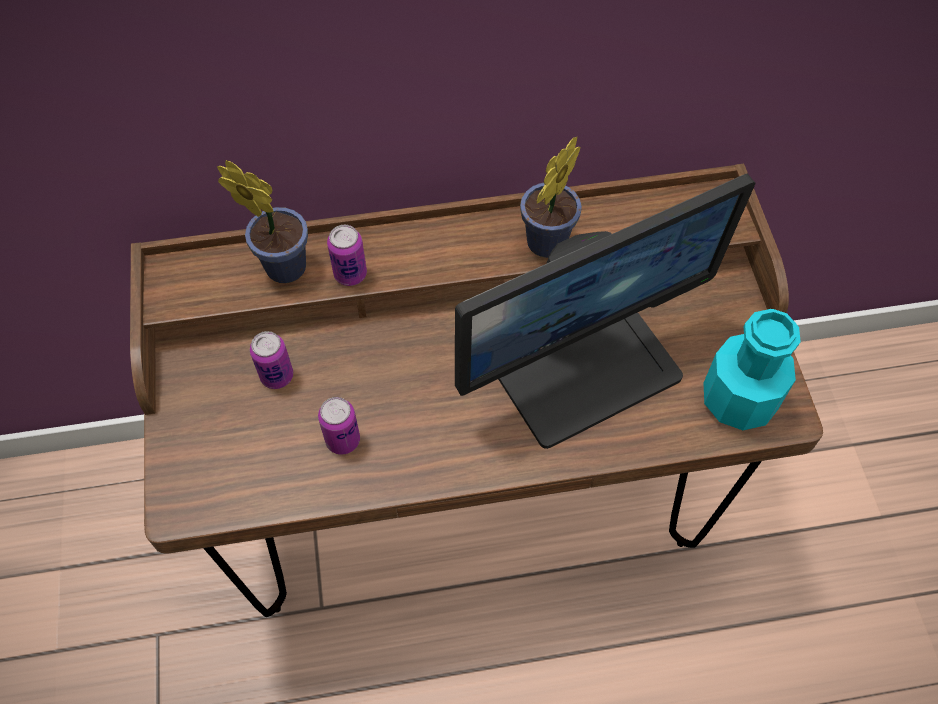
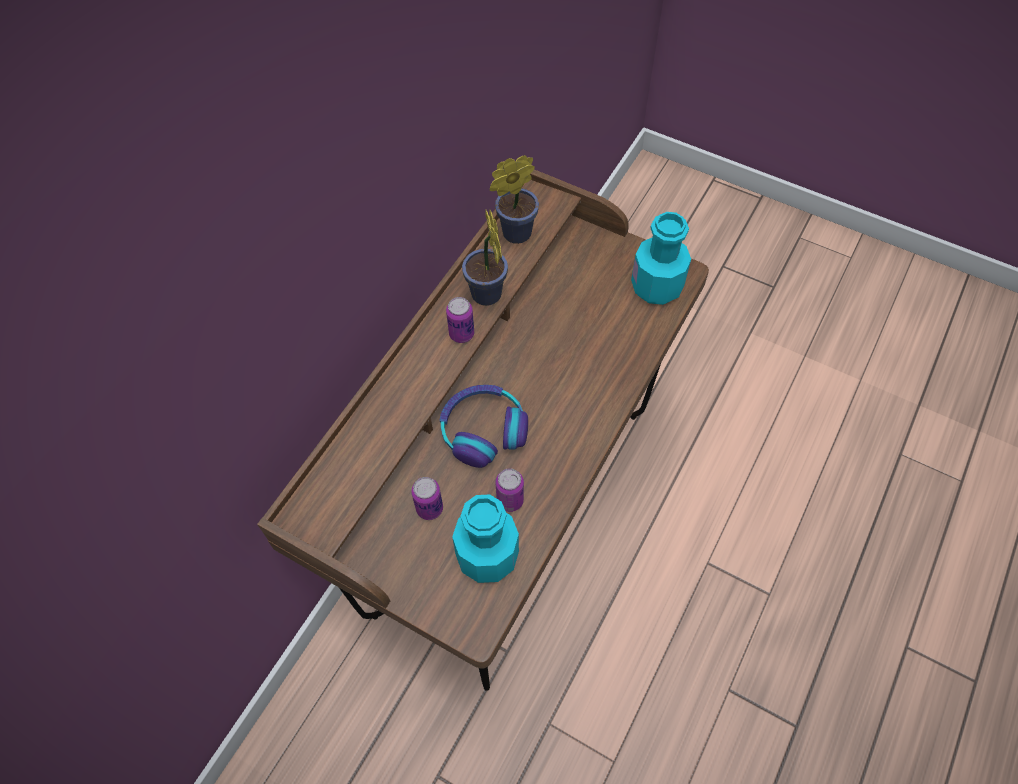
camera: 50 degrees left, 0 degrees up
potted plant [217,160,308,283] -> potted plant moved to [490,155,539,244]
can [327,225,367,286] -> can moved to [446,297,474,343]
monitor [455,174,755,449] -> none
none -> headphones [440,385,528,468]
none -> turquoise bottle [452,494,519,583]

